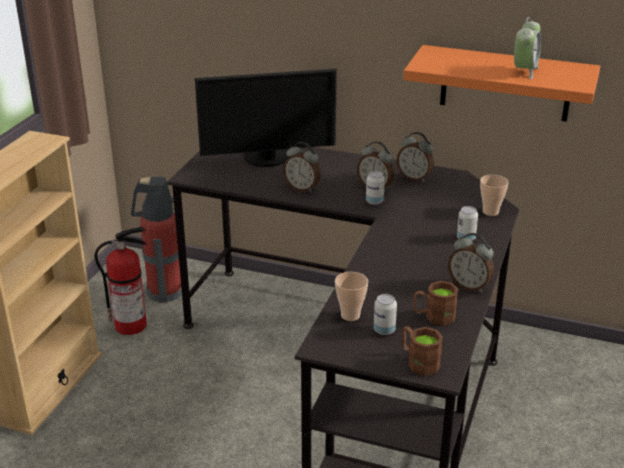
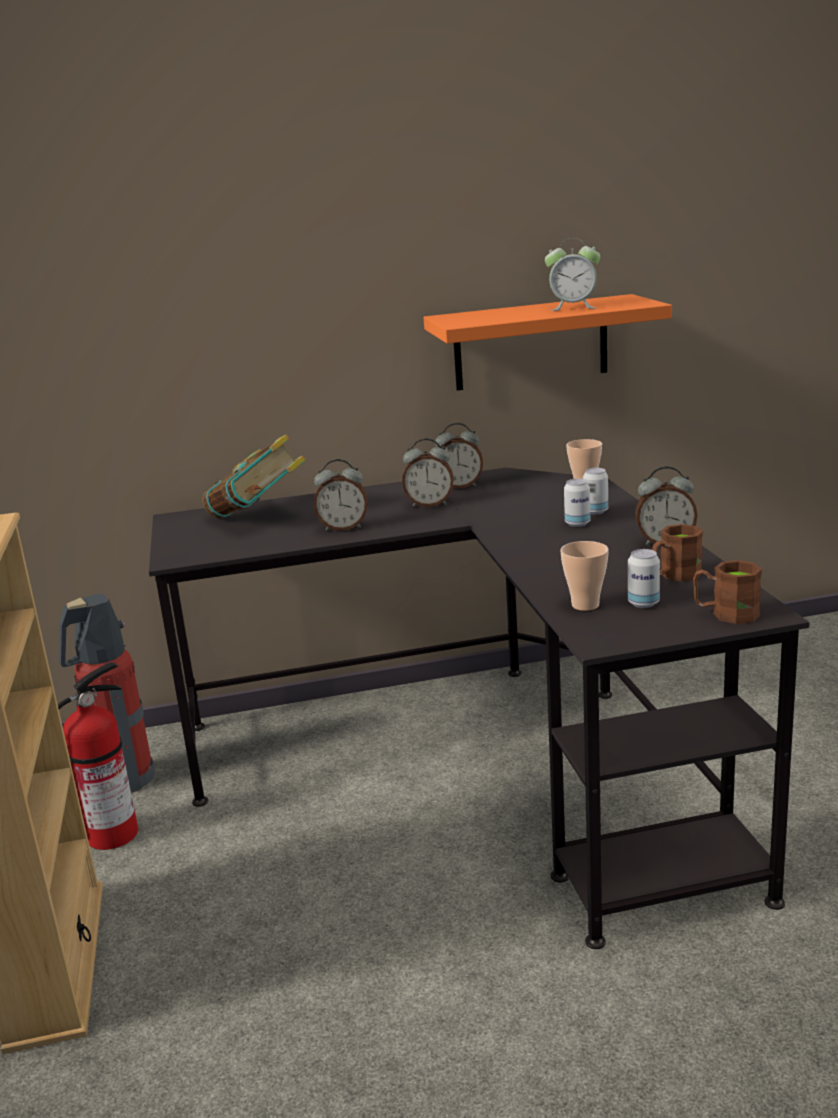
camera: 30 degrees left, 10 degrees down
monitor [195,69,337,167] -> book [202,434,306,519]
can [366,171,385,205] -> can moved to [564,479,590,527]
alarm clock [514,17,541,79] -> alarm clock turned 105 degrees clockwise [545,238,600,311]

